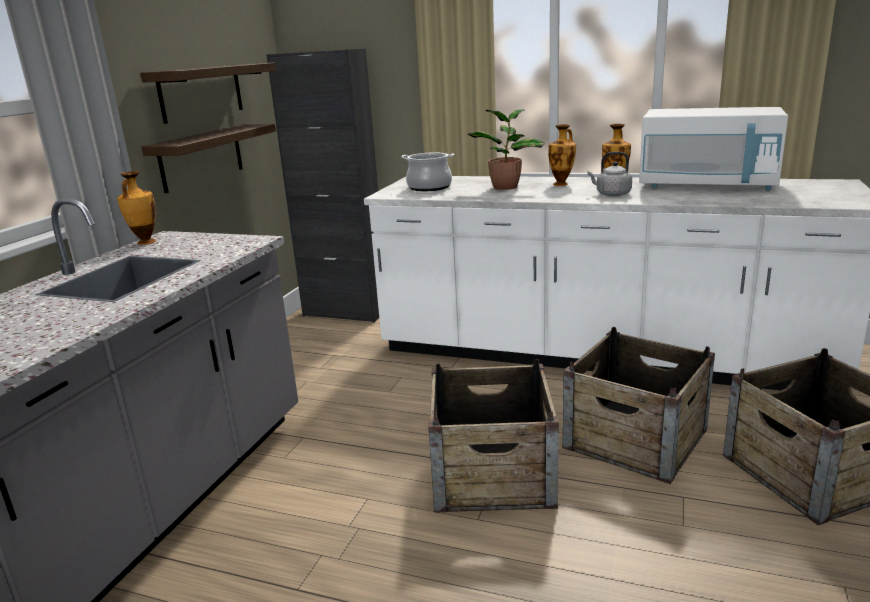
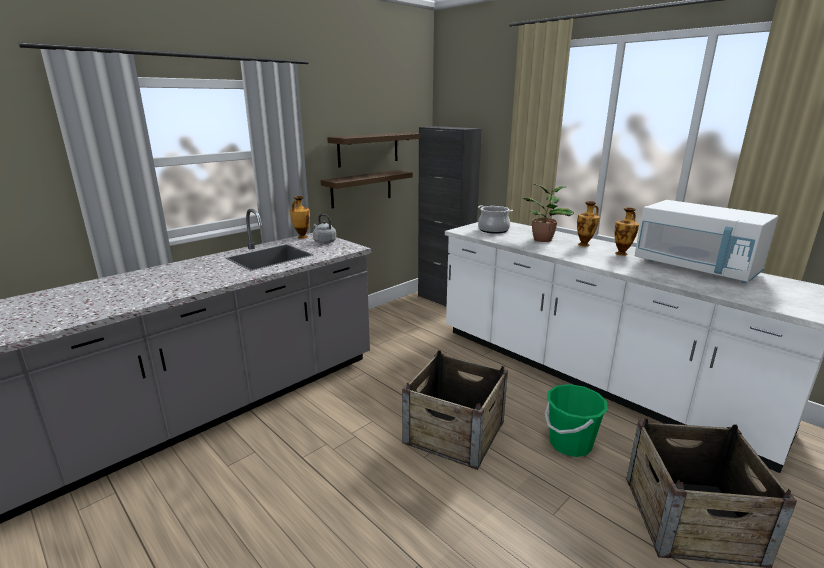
camera: 25 degrees right, 0 degrees up
crate [563,327,715,484] -> green bucket [545,384,608,457]
grey kettle [587,152,632,196] -> grey kettle moved to [313,214,336,244]

